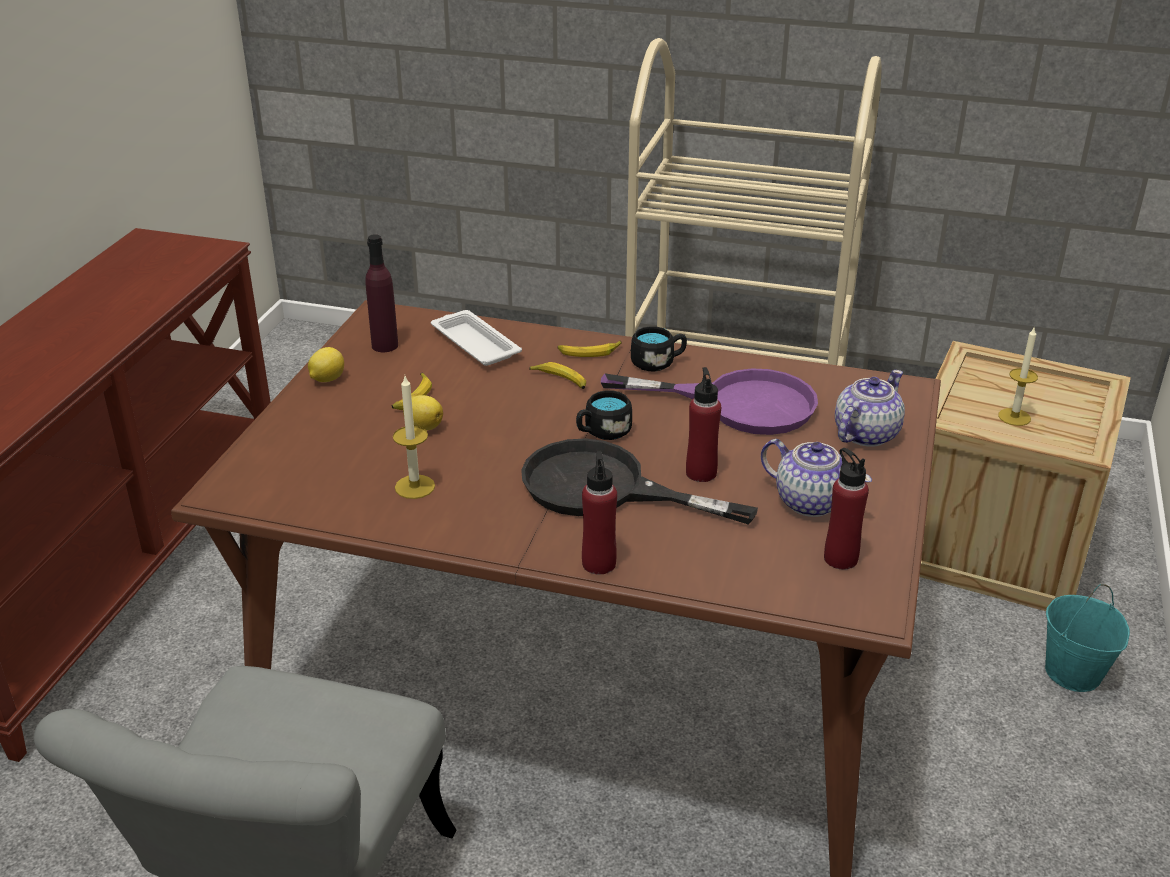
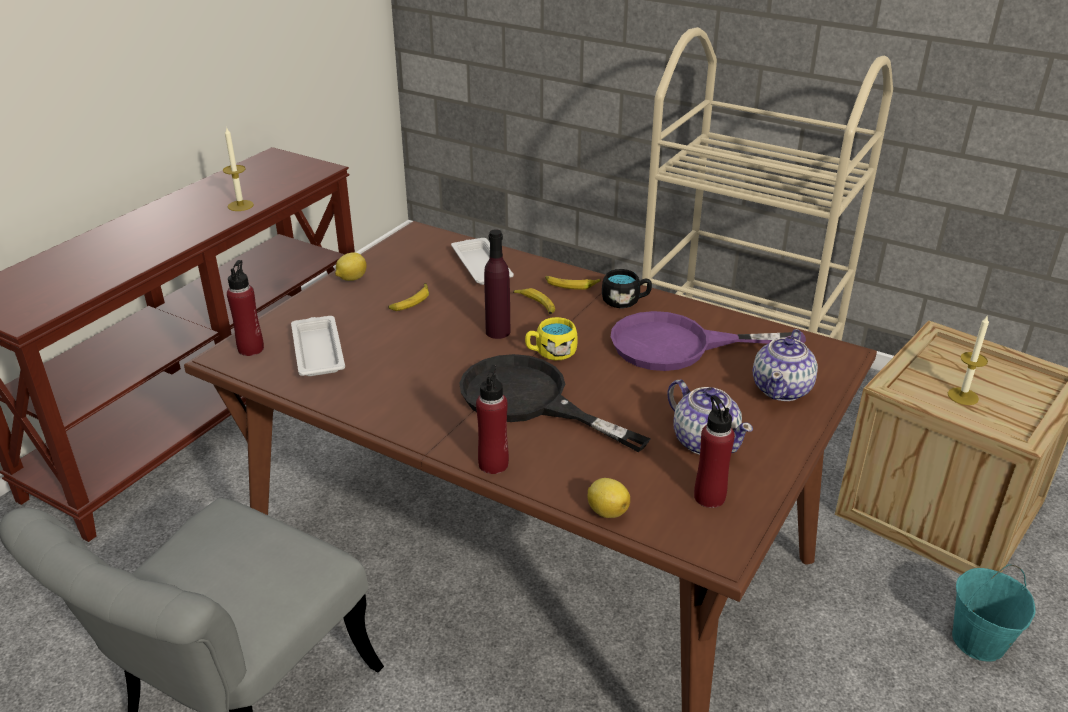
camera: 15 degrees right, 0 degrees up
purple bottle [365,234,398,352] -> purple bottle moved to [484,229,510,339]
candle [393,376,435,499] -> candle moved to [223,126,254,211]
lemon [403,395,443,431] -> lemon moved to [588,478,630,518]
black mug [576,390,632,440] -> yellow mug [525,317,578,360]
purple frying pan [601,368,818,435] -> purple frying pan turned 150 degrees clockwise [611,311,806,371]
red bottle [686,367,721,482] -> red bottle moved to [227,260,264,356]
teapot [835,370,905,447] -> teapot turned 150 degrees clockwise [753,329,818,401]
none -> white tray [291,316,345,376]

